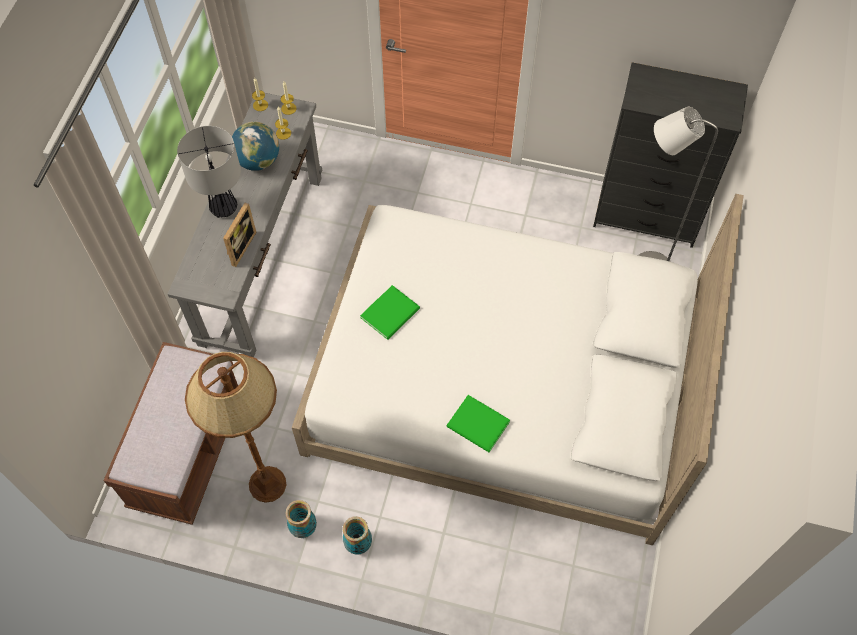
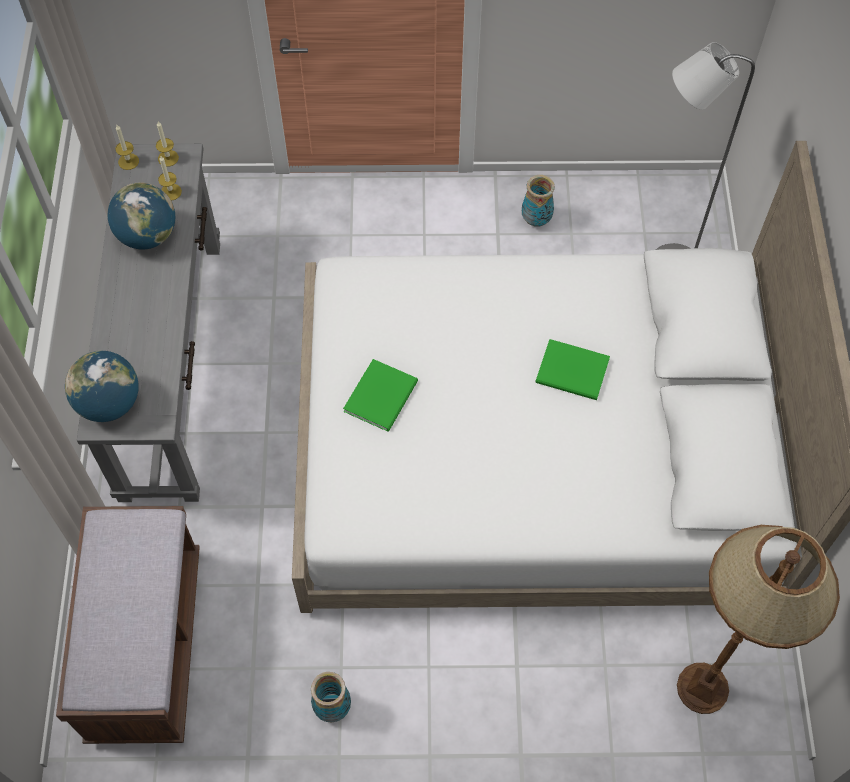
camera: 15 degrees left, 0 degrees up
table lamp [177,126,241,218] -> none
brown floor lamp [185,352,286,503] -> brown floor lamp moved to [677,525,840,714]
picture frame [223,203,256,267] -> none
vase [343,516,372,555] -> vase moved to [522,175,555,227]
green book [447,395,510,452] -> green book moved to [535,339,610,400]
black dresser [593,62,748,248] -> none
none -> globe [65,351,139,422]

